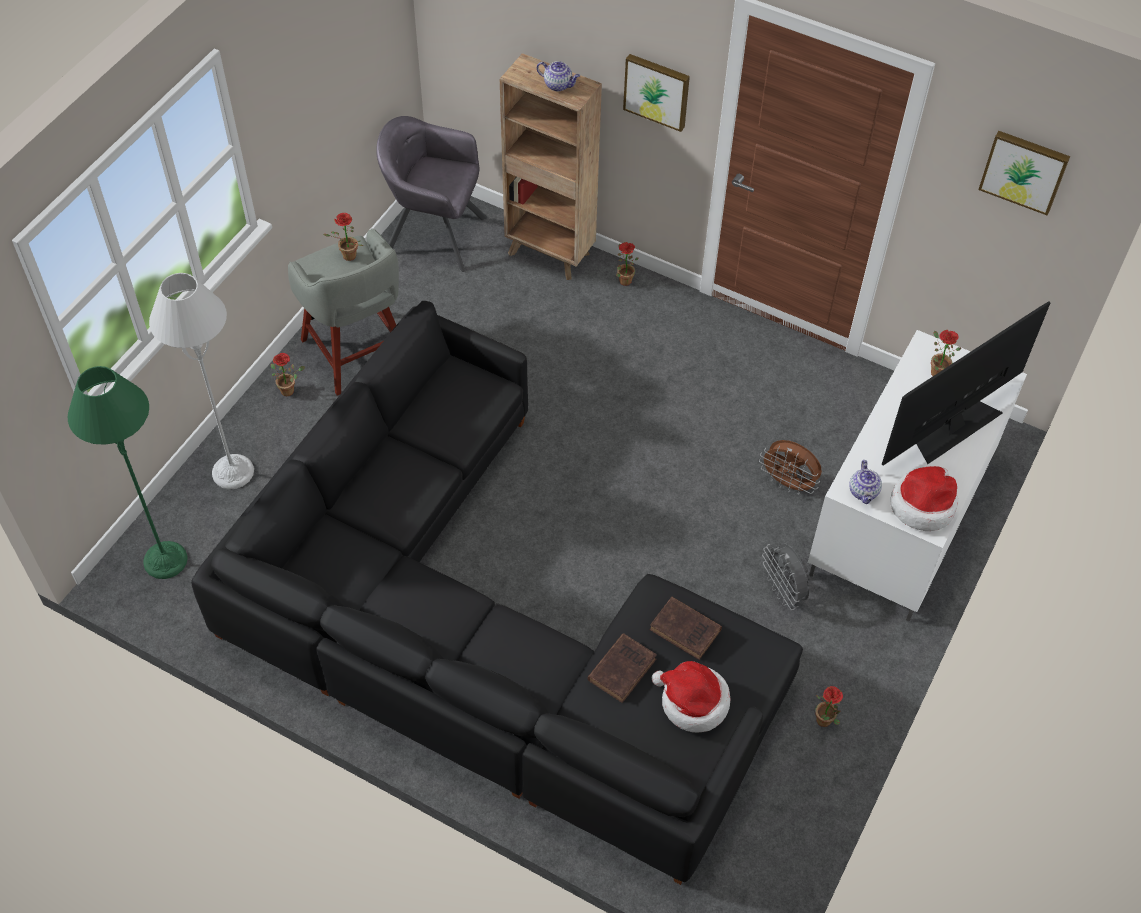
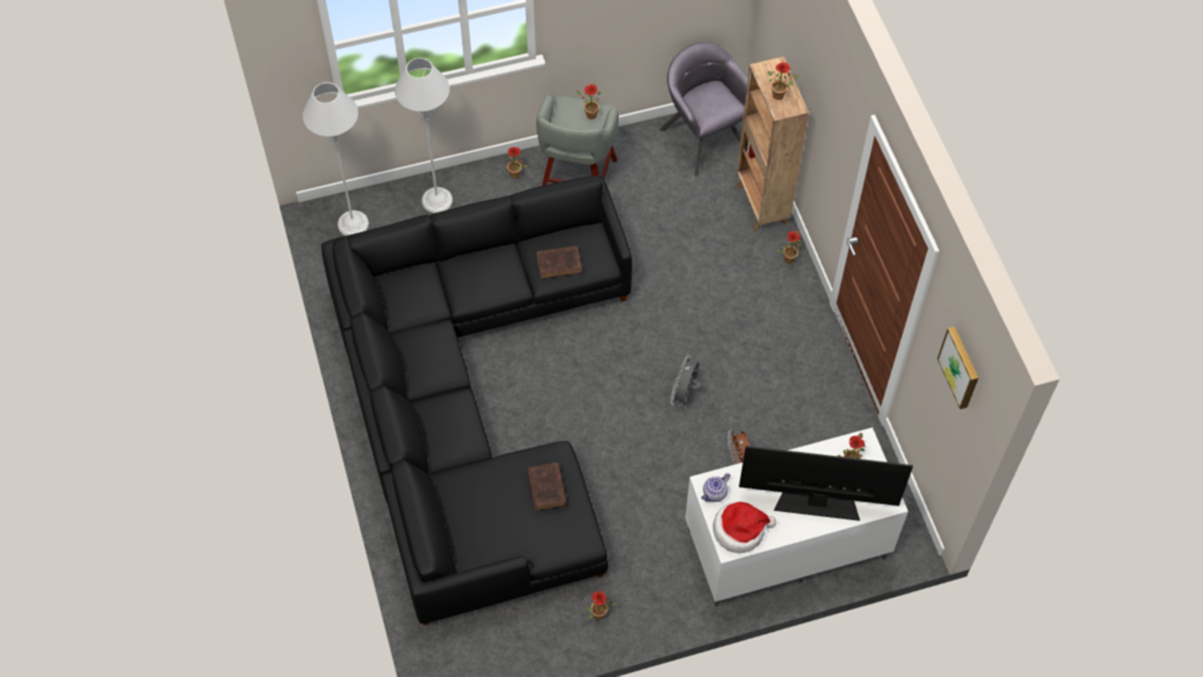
camera: 45 degrees right, 5 degrees up
green floor lamp [68,366,188,579] -> grey floor lamp [303,82,369,236]
teapot [537,61,580,91] -> potted plant [768,62,800,100]
brown book [587,633,657,703] -> brown book moved to [537,246,582,279]
picture [623,54,690,132] -> none
hat [652,661,730,732] -> none
grey fan [762,543,809,610] -> grey fan moved to [670,355,702,405]

